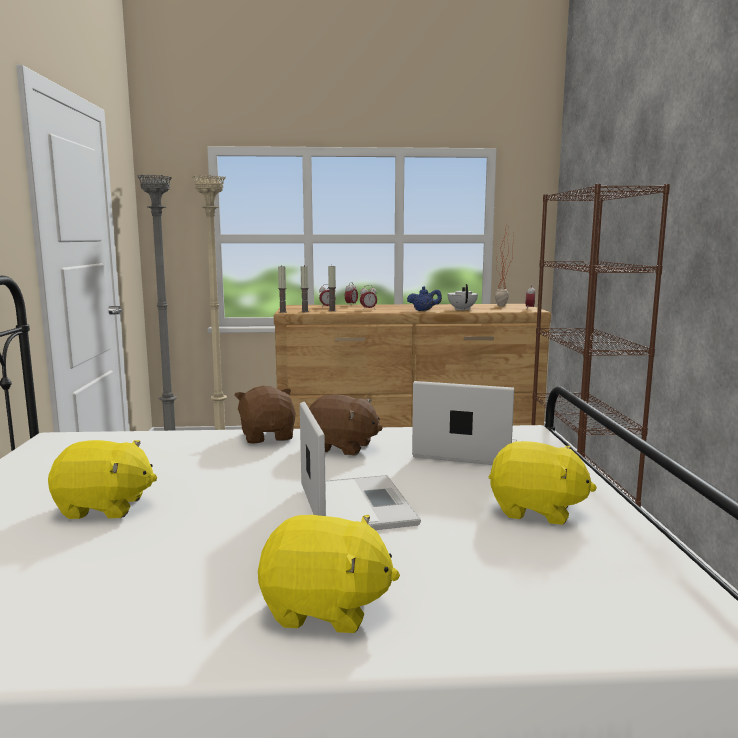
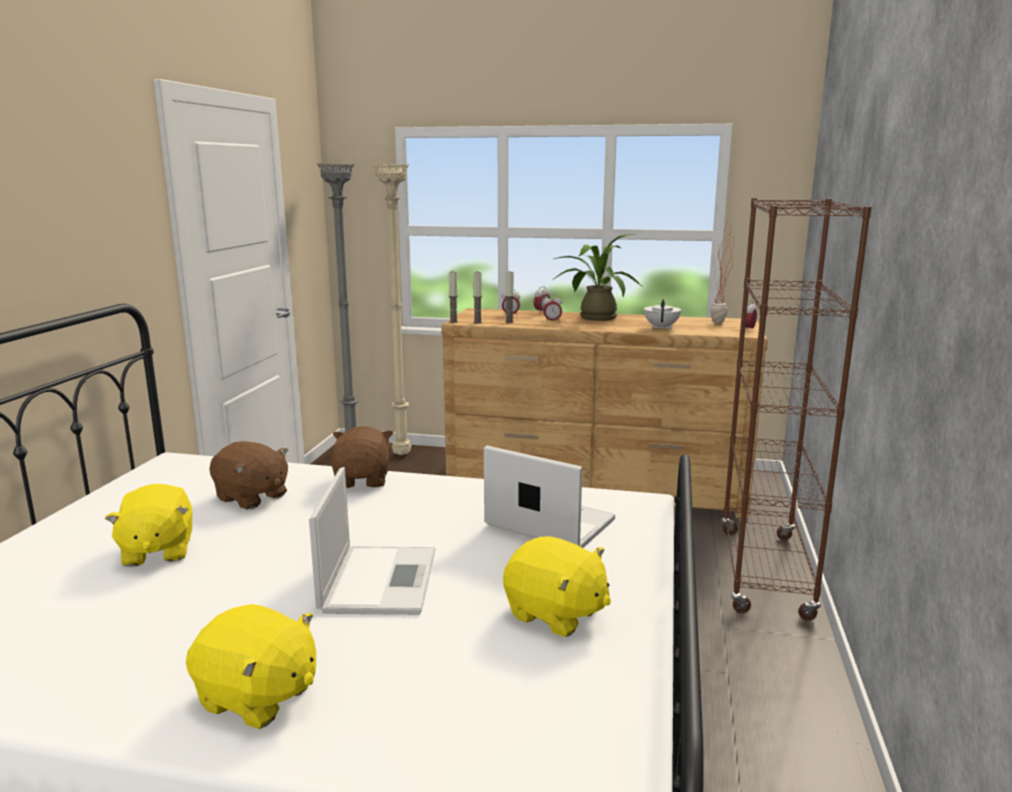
camera: 15 degrees right, 5 degrees up
yellow plush toy [48,440,157,519] -> yellow plush toy turned 60 degrees clockwise [104,484,192,567]
brown plush toy [309,395,382,455] -> brown plush toy moved to [209,441,288,509]
blue teapot [407,286,442,311] -> none
none -> potted plant [552,234,642,321]

